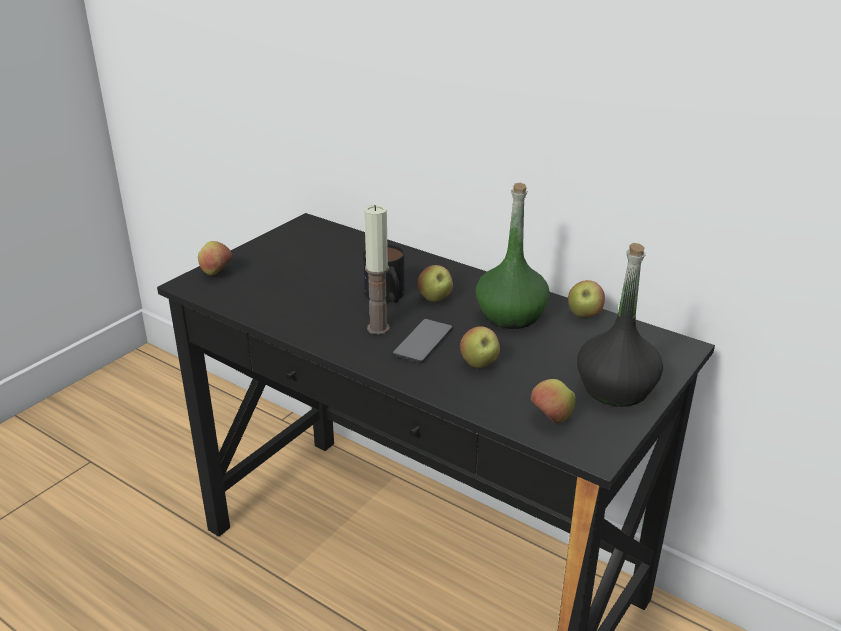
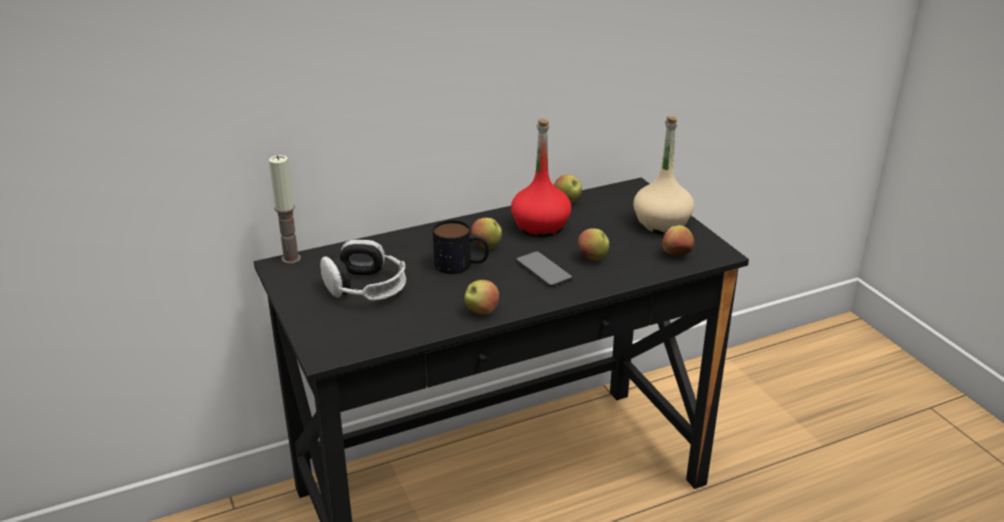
camera: 60 degrees left, 0 degrees up
apple [198,241,232,275] -> apple moved to [464,280,499,315]
candle [364,205,390,335] -> candle moved to [269,155,301,264]
green bottle [476,183,550,329] -> red bottle [511,118,571,237]
black bottle [577,243,663,407] -> beige bottle [634,116,694,234]
none -> headphones [320,240,406,301]

